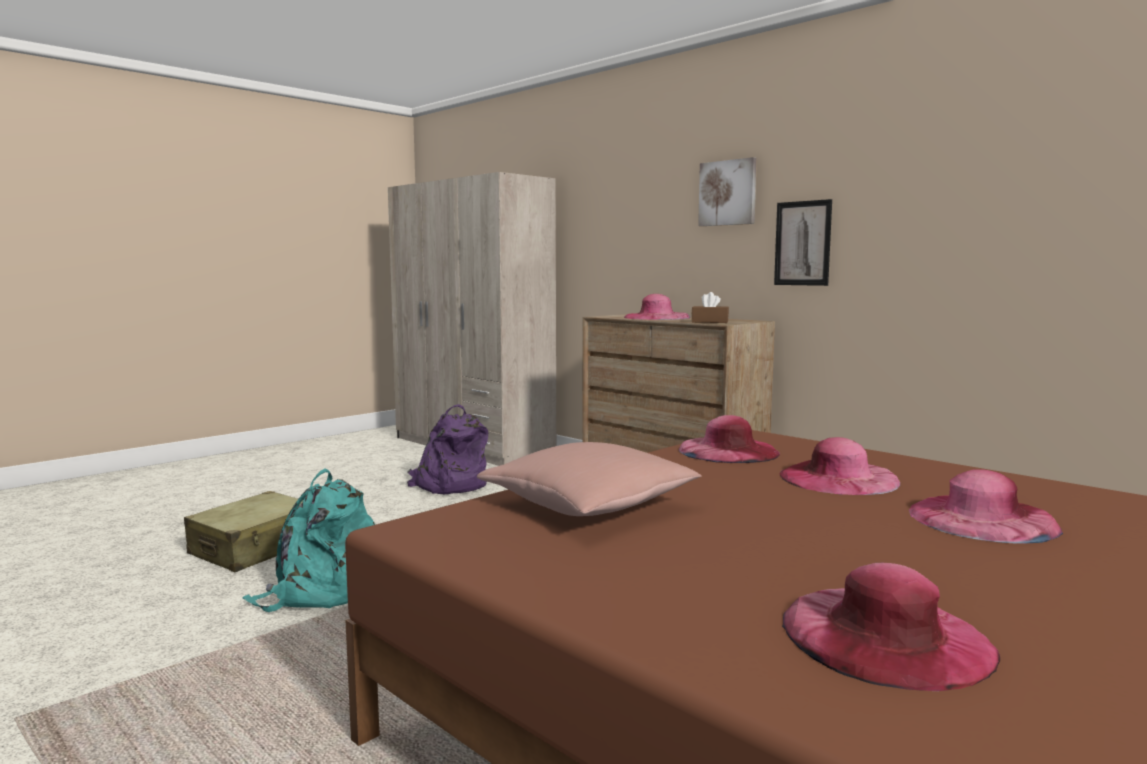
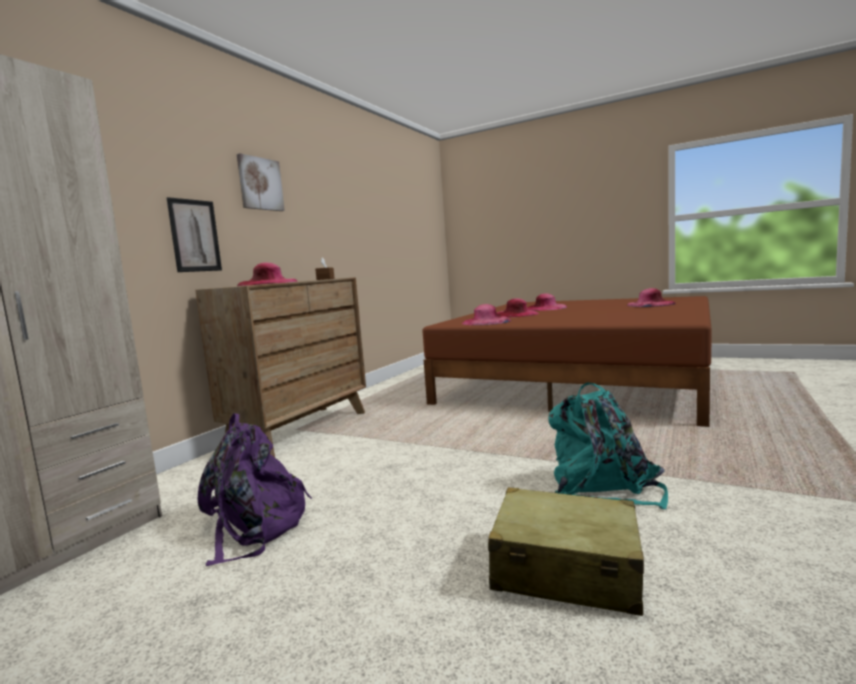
camera: 105 degrees left, 0 degrees up
pink pillow [477,442,702,516] -> none
picture [774,199,832,286] -> picture moved to [167,197,222,272]

